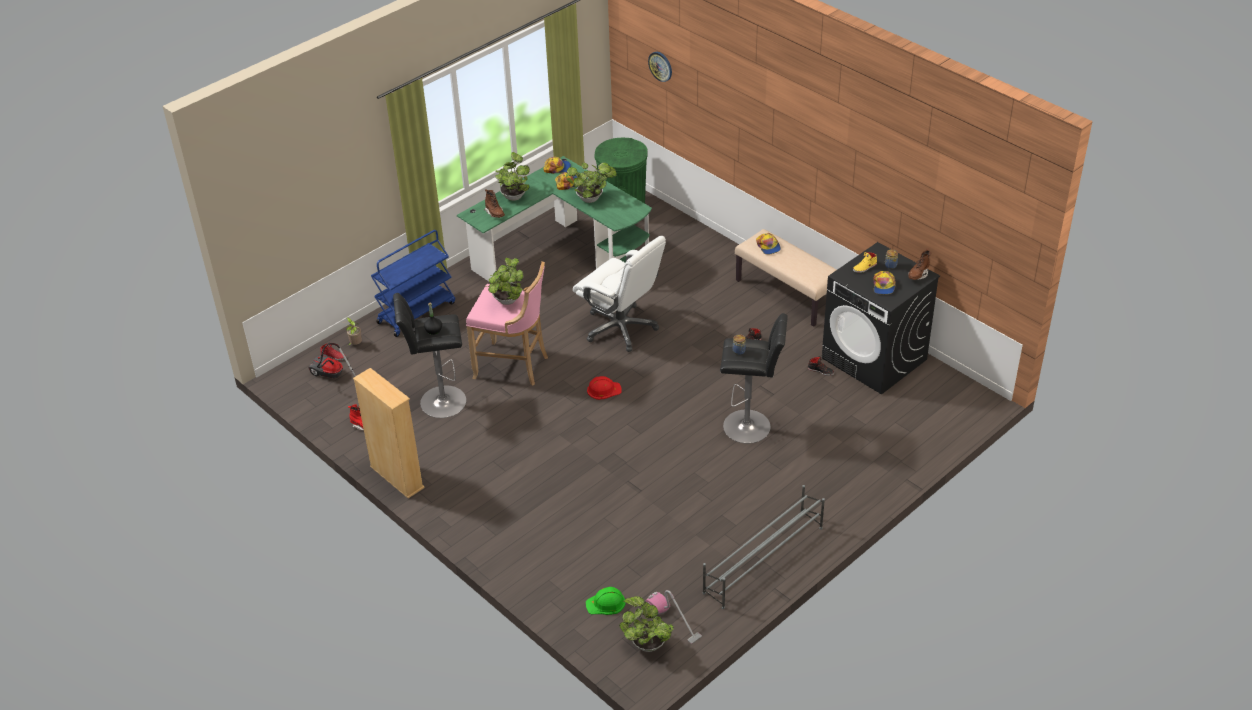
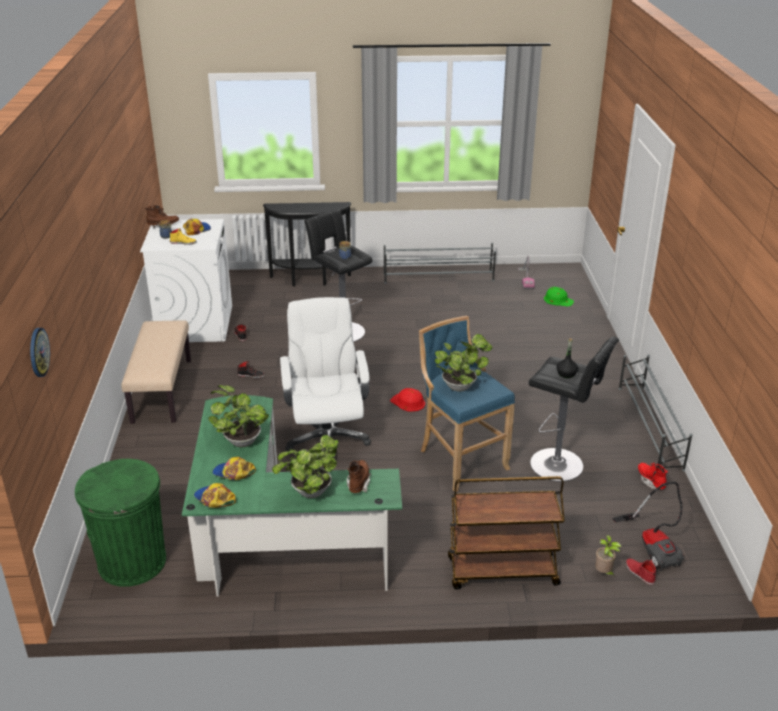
camera: 140 degrees left, 10 degrees down
beige bookcase [353,368,425,498] -> grey shoe rack [619,354,692,471]
blue cart [371,230,455,337] -> brown cart [448,476,565,590]
pink stool [466,261,548,386] -> blue stool [419,316,515,492]
potted plant [619,596,674,652] -> none
cap [756,233,781,255] -> none
black washing machine [822,242,940,394] -> white washing machine [140,219,232,342]
none -> black console table [263,202,351,286]

